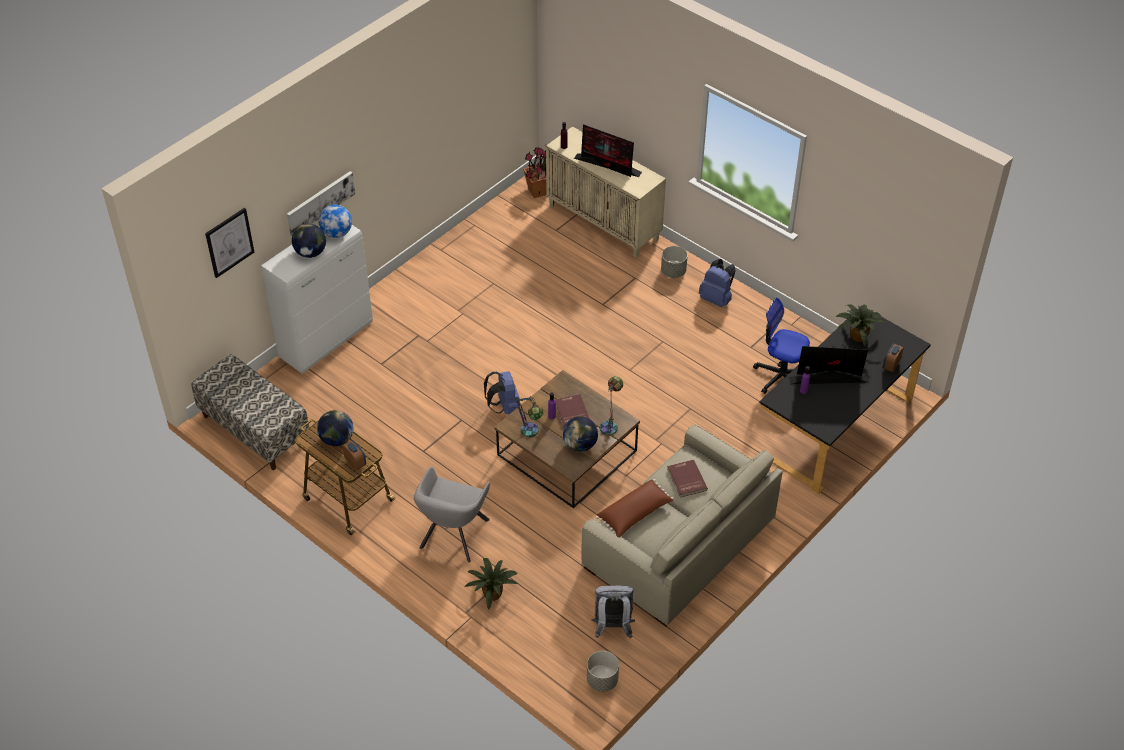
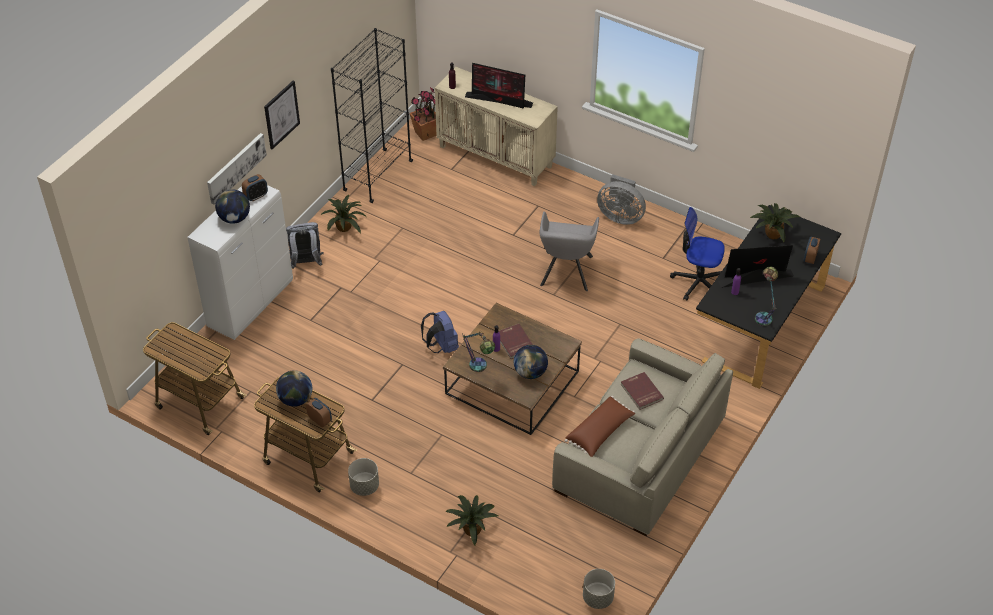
camera: 10 degrees left, 0 degrees up
bench [191,354,309,470] -> cart [143,322,247,435]
picture [205,208,254,278] -> picture moved to [264,81,300,149]
globe [318,205,352,238] -> alarm clock [242,174,268,201]
grey armchair [414,467,490,563] -> grey armchair moved to [540,212,599,291]
grey backpack [591,585,635,638] -> grey backpack moved to [286,222,324,269]
table lamp [600,376,623,436] -> table lamp moved to [755,266,778,326]
grey planter [661,246,688,278] -> grey planter moved to [348,458,379,496]
blue backpack [699,259,735,307] -> grey fan [597,174,646,225]
none -> potted plant [321,195,366,234]
none -> black bookcase [331,28,413,203]

